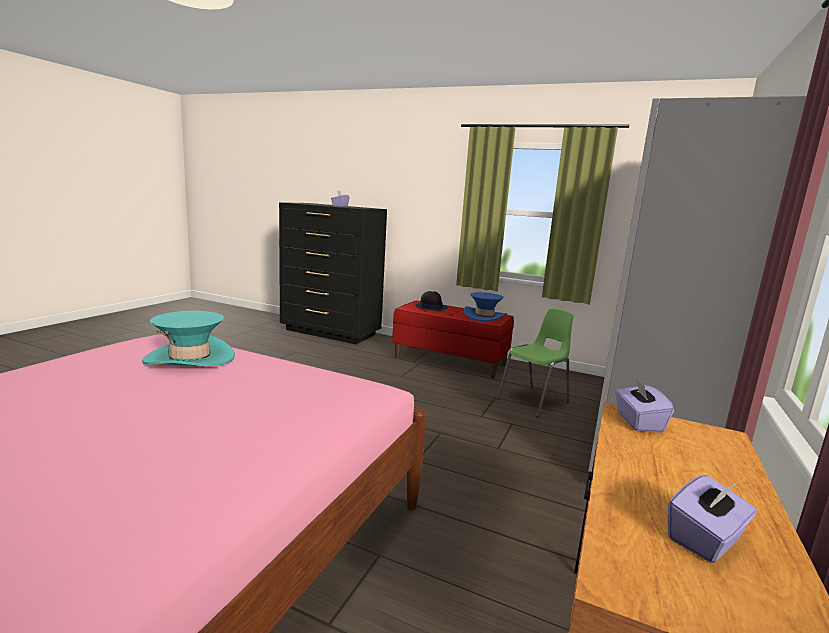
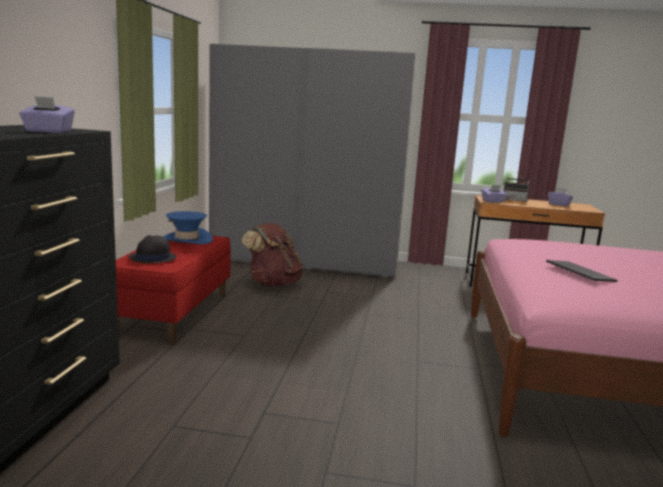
camera: 105 degrees left, 0 degrees up
turquoise hat [142,311,235,366] -> keyboard [546,260,618,282]
green chair [497,308,574,417] -> brown backpack [242,223,303,286]
none -> radio [504,177,530,202]

